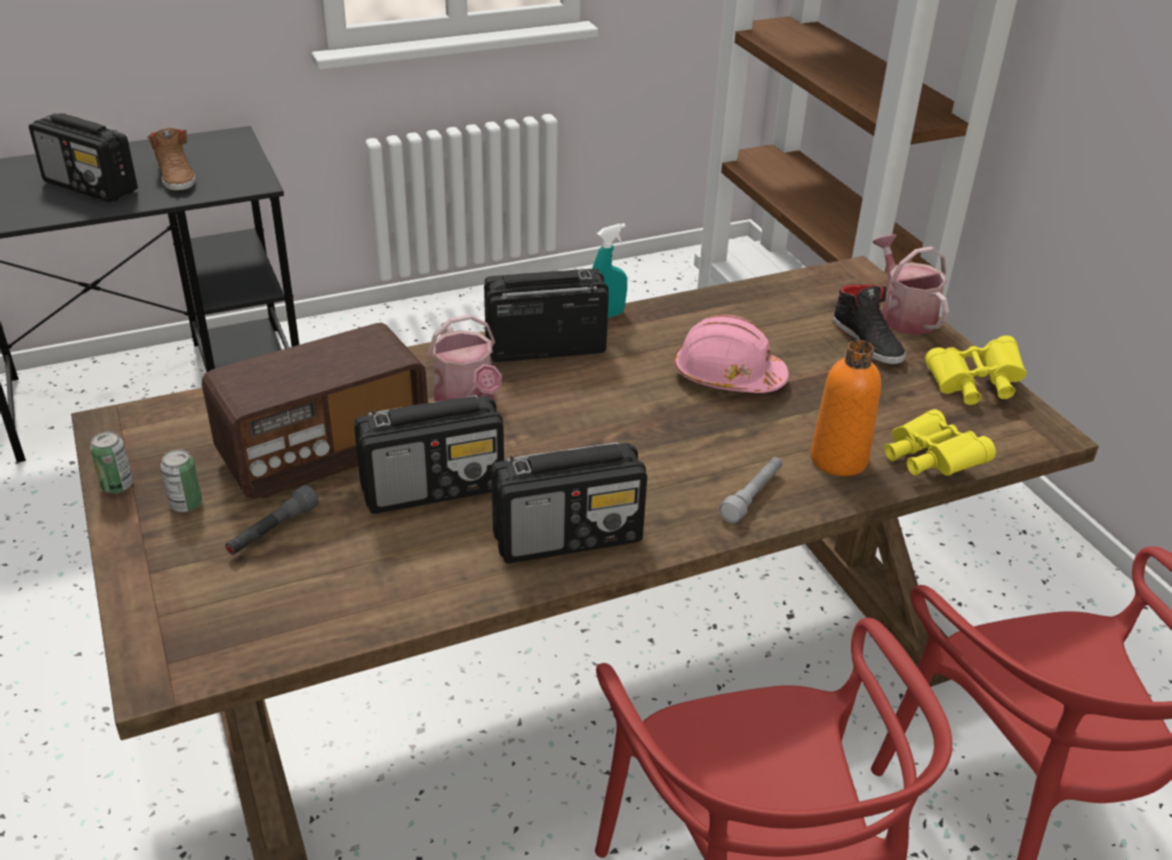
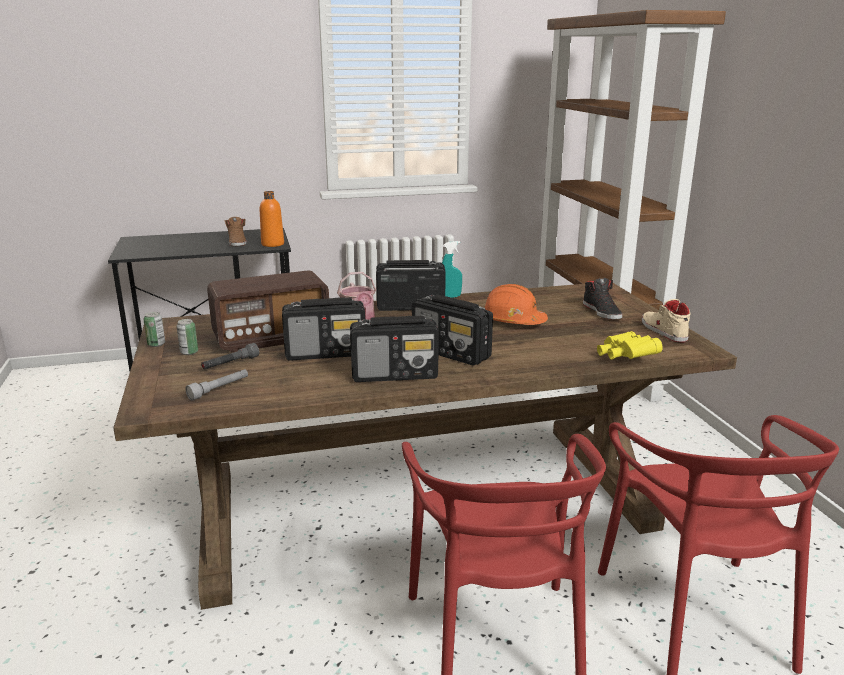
camera: 10 degrees right, 15 degrees down
radio [29,113,138,202] -> radio moved to [412,295,493,366]
pink hard hat [674,315,789,393] -> orange hard hat [484,284,548,325]
grey flashlight [719,457,782,523] -> grey flashlight moved to [186,369,248,400]
orange bottle [810,340,881,476] -> orange bottle moved to [260,191,284,247]
watering can [873,234,949,335] -> none
yellow binoculars [925,335,1027,405] -> beige shoe [642,299,691,342]

